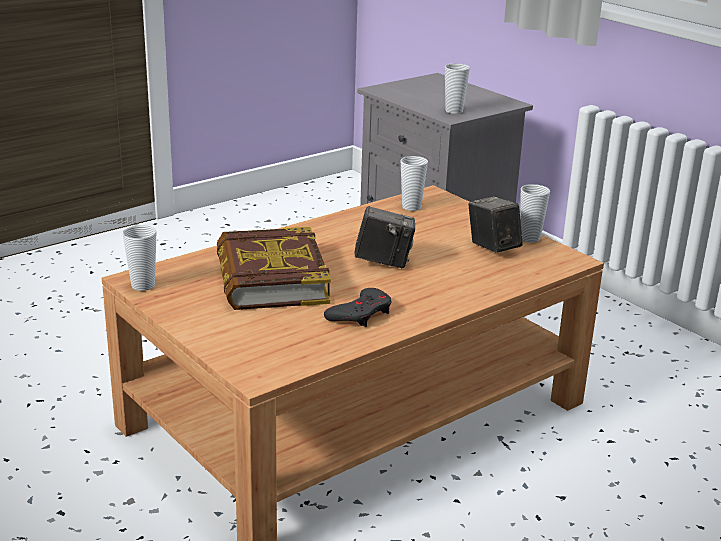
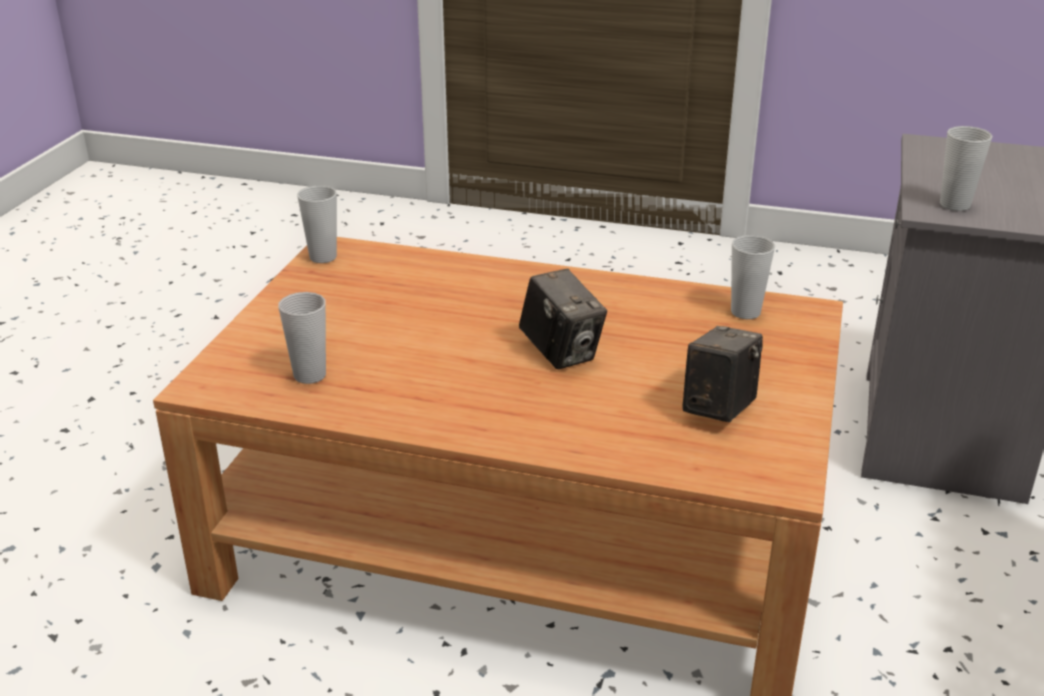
camera: 55 degrees right, 5 degrees up
book [217,227,331,310] -> none
grey game controller [324,288,392,327] -> none
cup [520,184,550,243] -> cup moved to [278,292,326,384]

